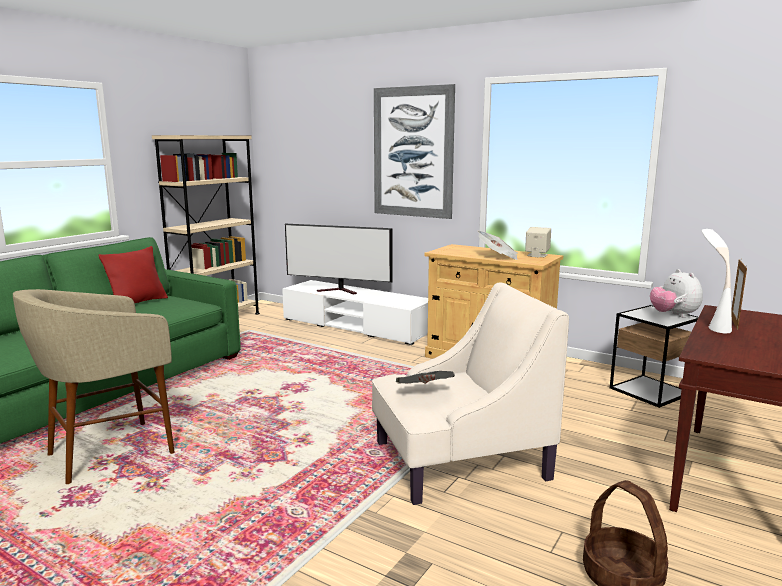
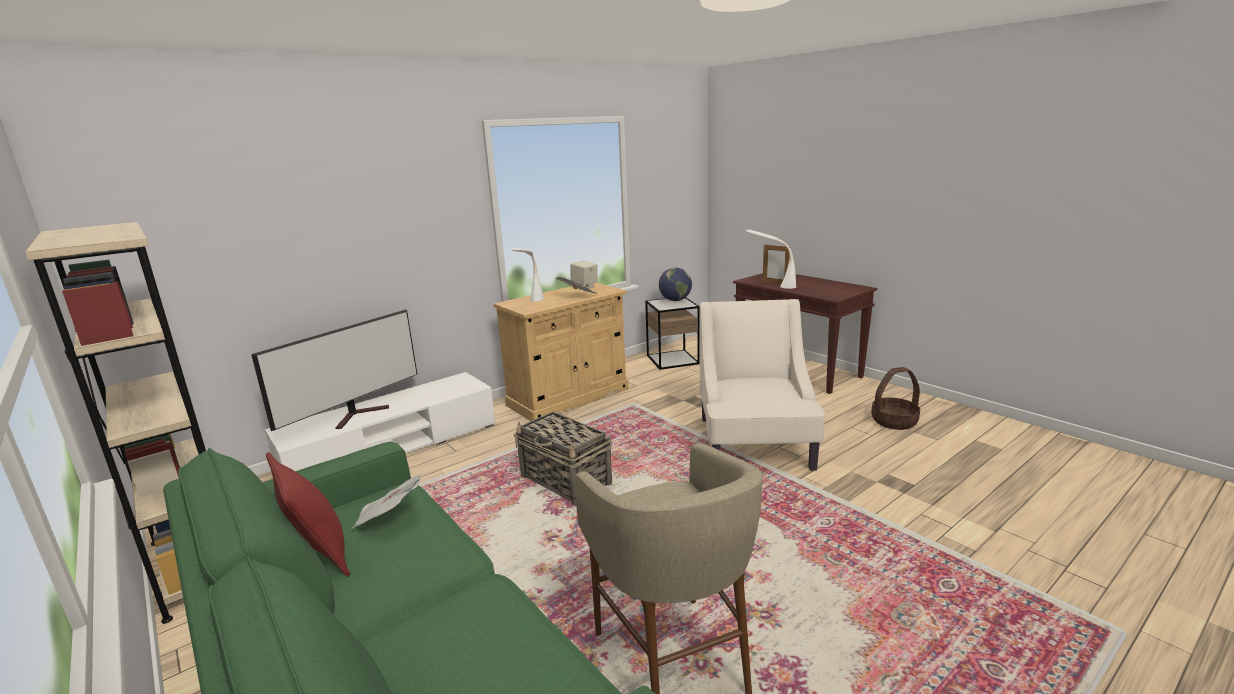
camera: 70 degrees left, 5 degrees up
picture [374,84,455,219] -> none
newspaper [396,371,455,384] -> newspaper moved to [351,474,421,529]
plush toy [650,269,703,318] -> globe [659,268,692,301]
none -> white table lamp [512,248,544,302]
none -> basket [514,411,612,505]

